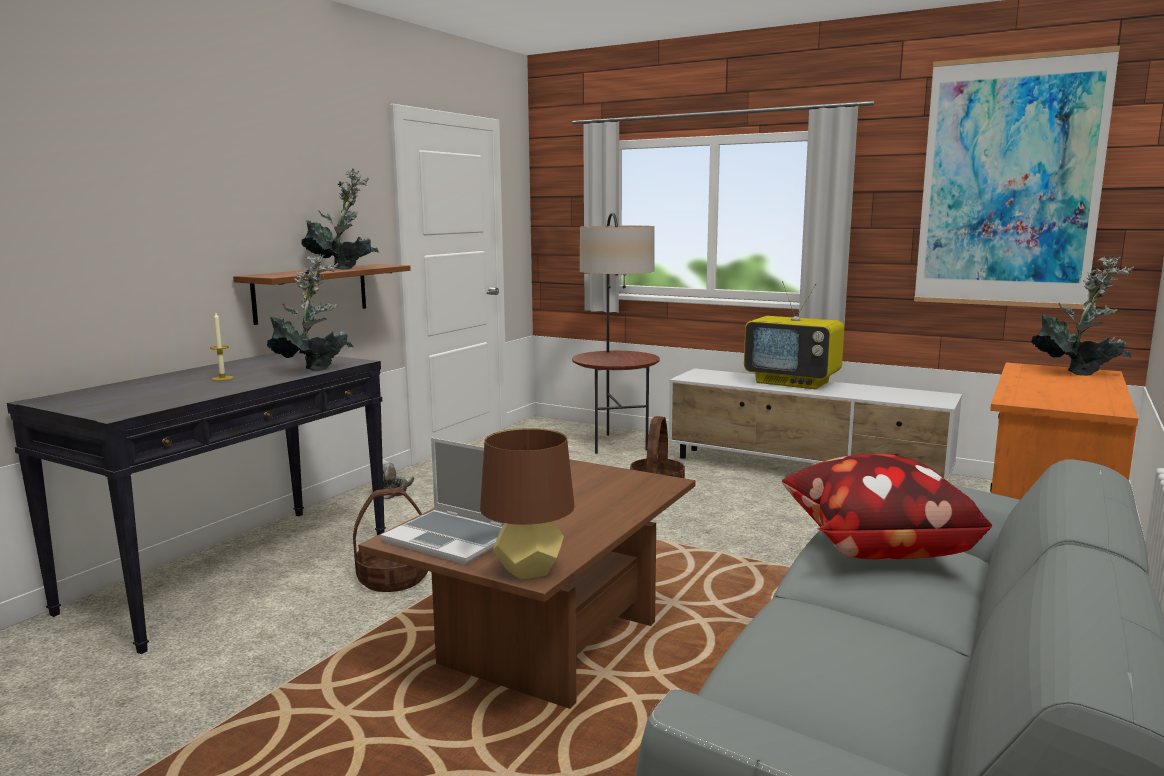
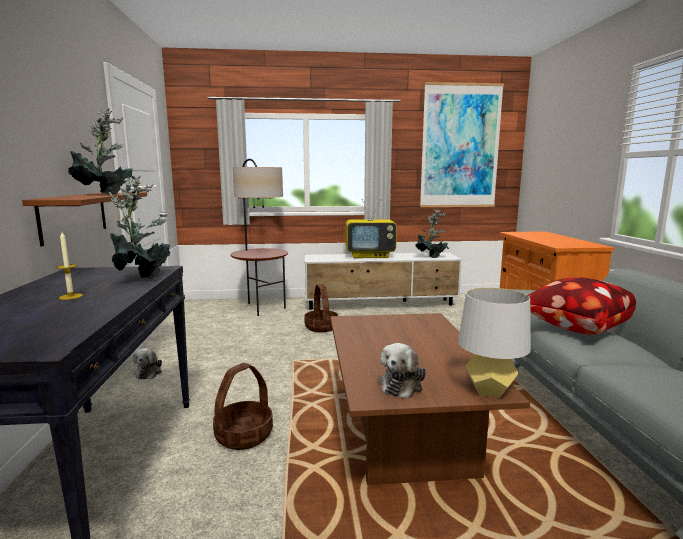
camera: 35 degrees left, 0 degrees up
laptop [381,438,504,564] -> plush toy [379,343,426,399]
brown table lamp [480,428,575,579] -> grey table lamp [458,288,531,398]
potted plant [1031,255,1134,376] -> potted plant moved to [415,209,449,258]

